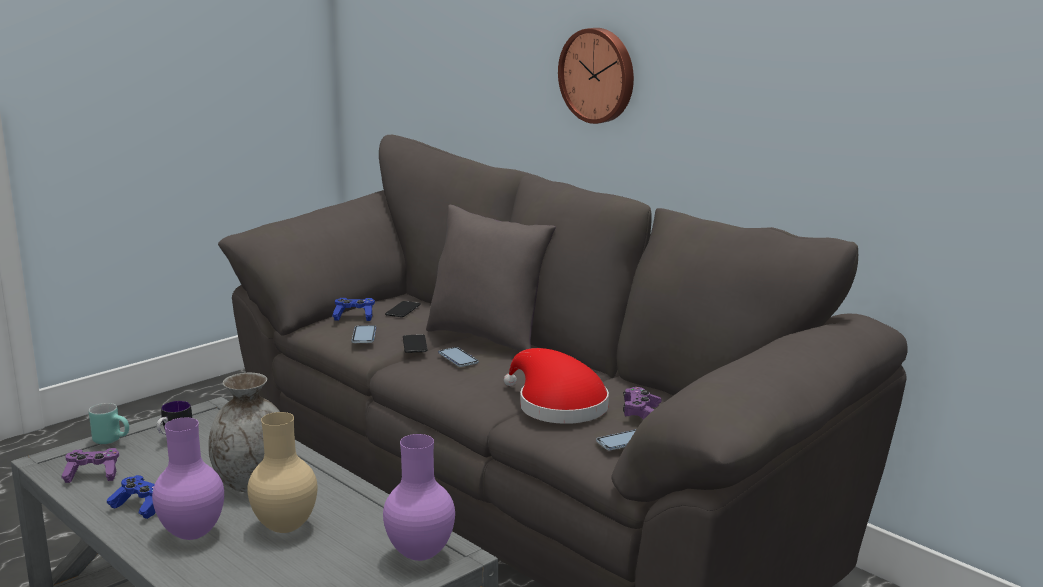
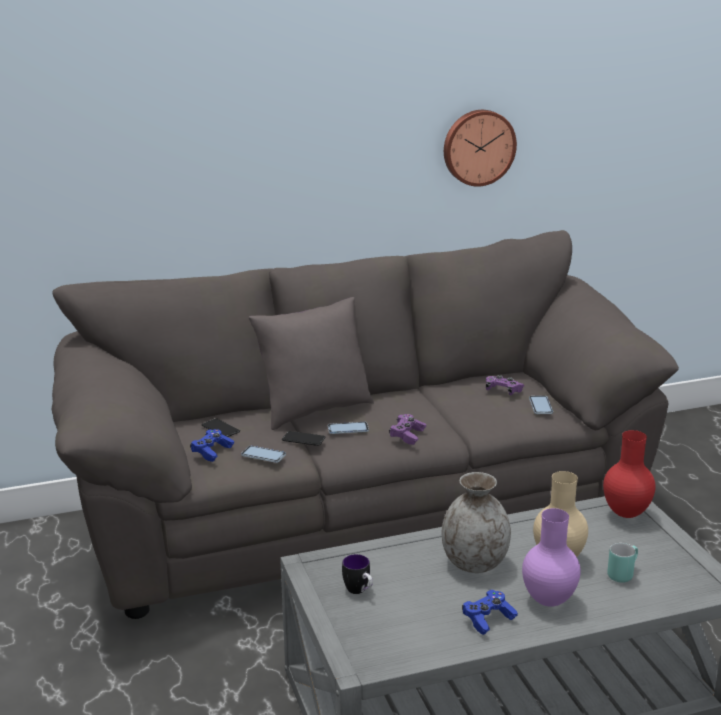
camera: 65 degrees left, 5 degrees up
purple game controller [61,448,119,483] -> purple game controller moved to [389,414,426,445]
turquoise mug [89,403,129,444] -> turquoise mug moved to [607,543,638,583]
purple vase [383,434,455,561] -> red vase [603,430,655,518]
red hat [504,348,609,424] -> none
wall clock [558,28,634,124] -> wall clock moved to [444,110,517,187]

